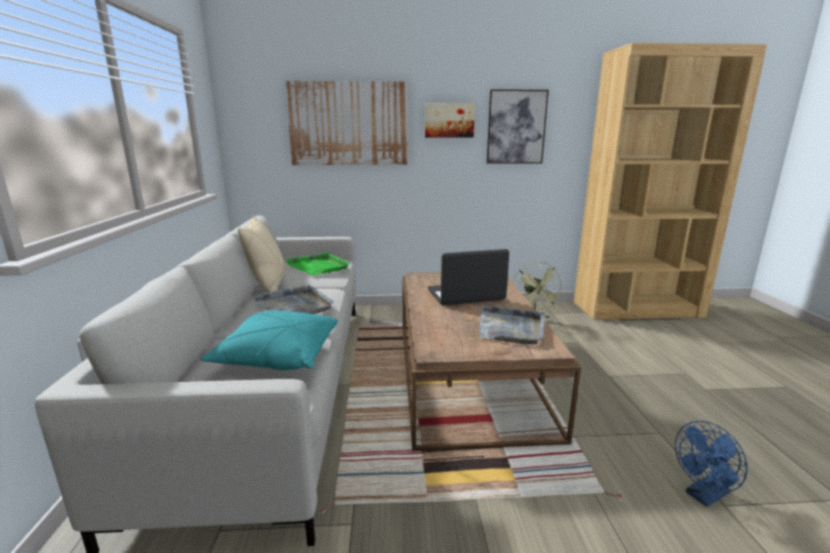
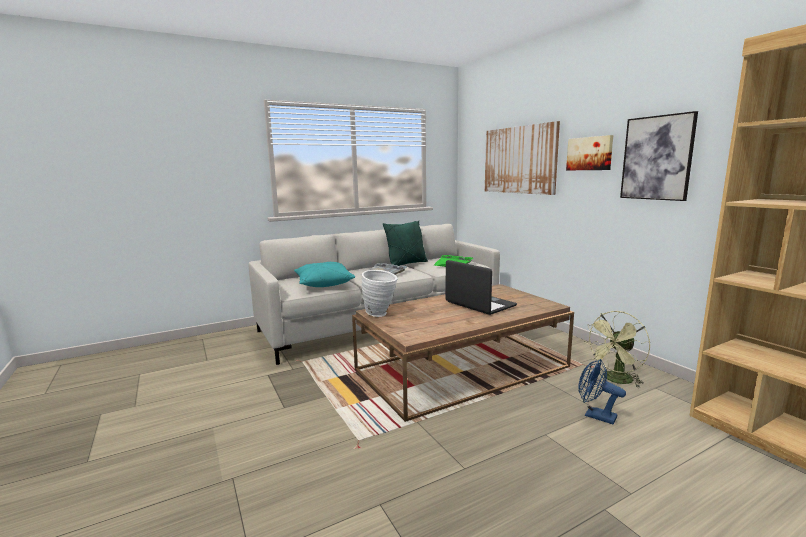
camera: 65 degrees right, 5 degrees down
beige pillow [238,216,285,292] -> green pillow [383,220,428,266]
grey tray [480,306,544,344] -> none
blue fan [675,421,747,507] -> blue fan moved to [579,359,626,425]
none -> white vase [362,270,398,317]

